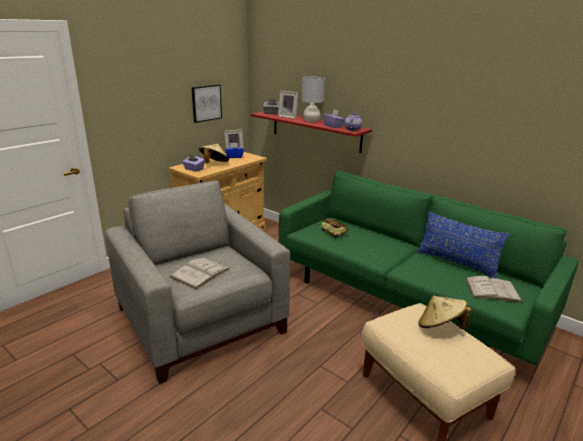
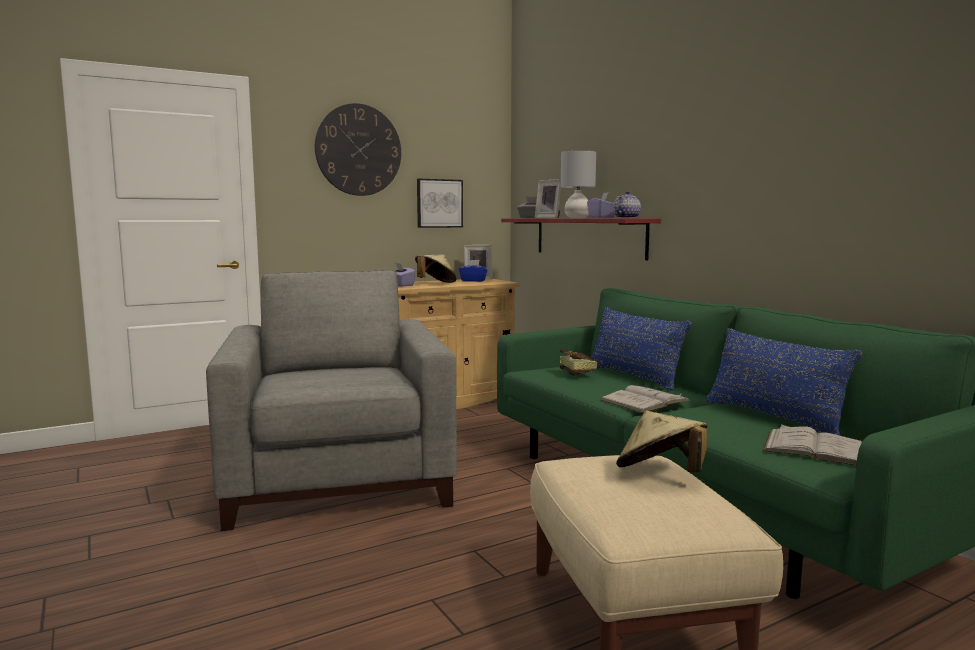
camera: 20 degrees right, 15 degrees down
white book [170,258,230,289] -> white book moved to [600,385,690,413]
none -> wall clock [315,103,401,196]
none -> blue pillow [591,307,692,391]

